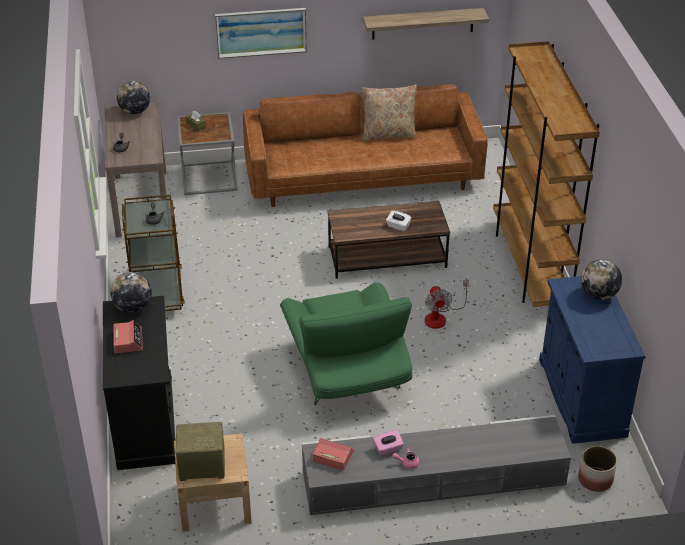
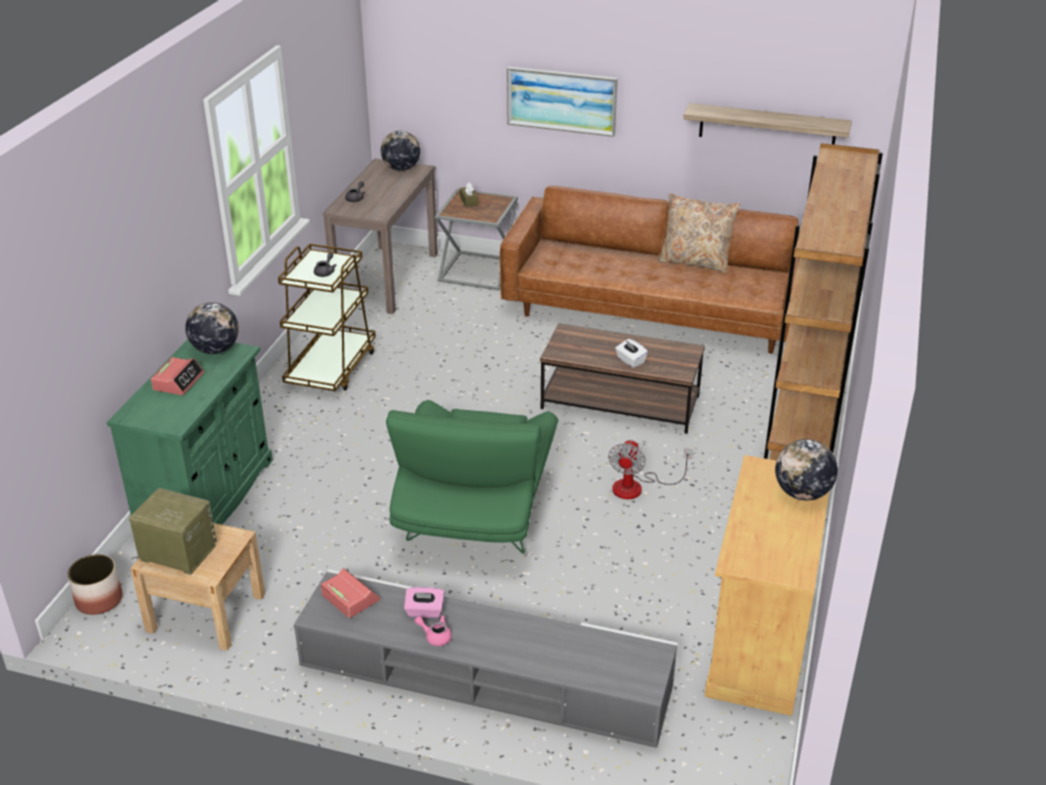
camera: 25 degrees right, 5 degrees down
black cabinet [103,296,175,470] -> green cabinet [107,339,273,525]
blue cabinet [539,276,646,444] -> beige cabinet [705,455,829,716]
planter [578,446,617,492] -> planter moved to [67,554,122,615]

